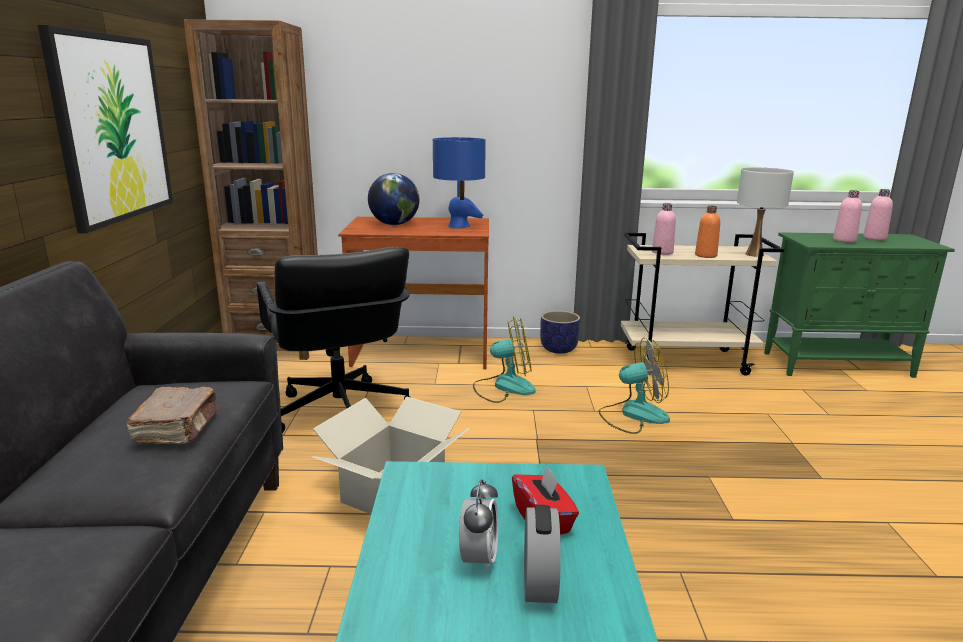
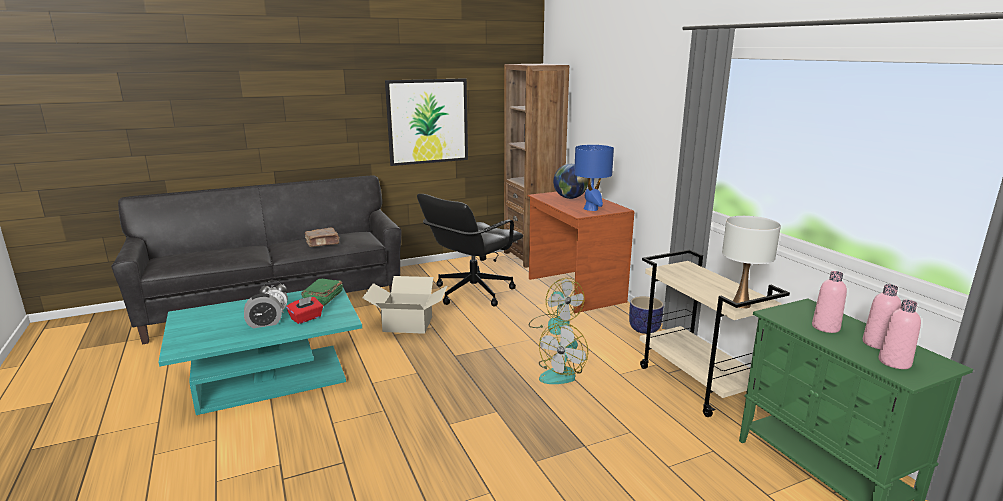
camera: 65 degrees right, 0 degrees up
fan [599,337,670,434] -> fan turned 60 degrees clockwise [539,323,588,384]
pink bottle [652,203,676,255] -> pink bottle moved to [879,300,921,369]
orange bottle [695,206,720,258] -> none
none -> green book [302,279,343,306]

